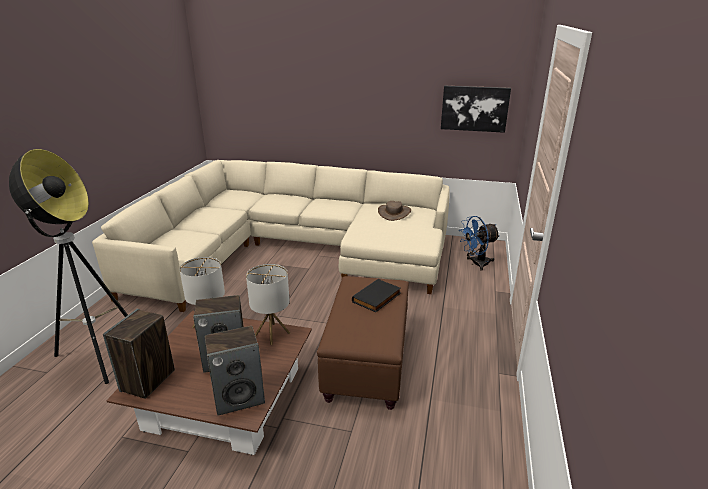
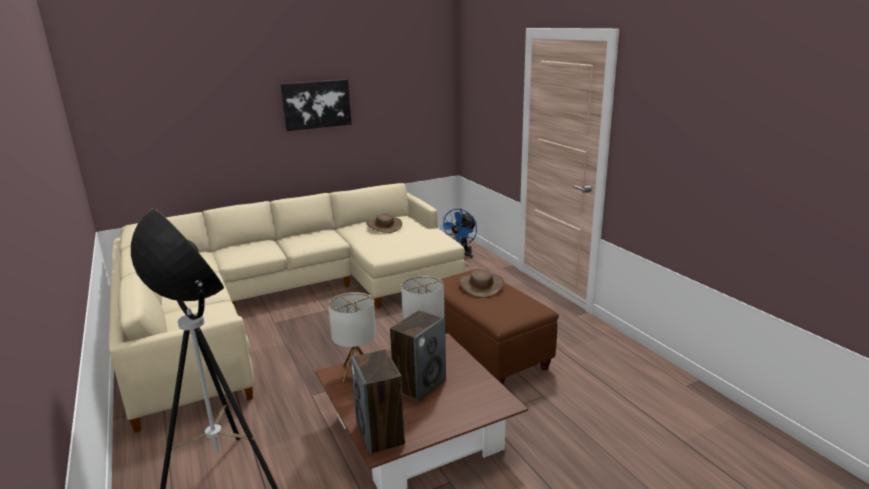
camera: 40 degrees left, 5 degrees down
speaker [205,326,265,416] -> none
black book [352,279,401,312] -> brown hat [459,269,504,298]
picture [441,86,511,133] -> picture moved to [280,79,351,131]

